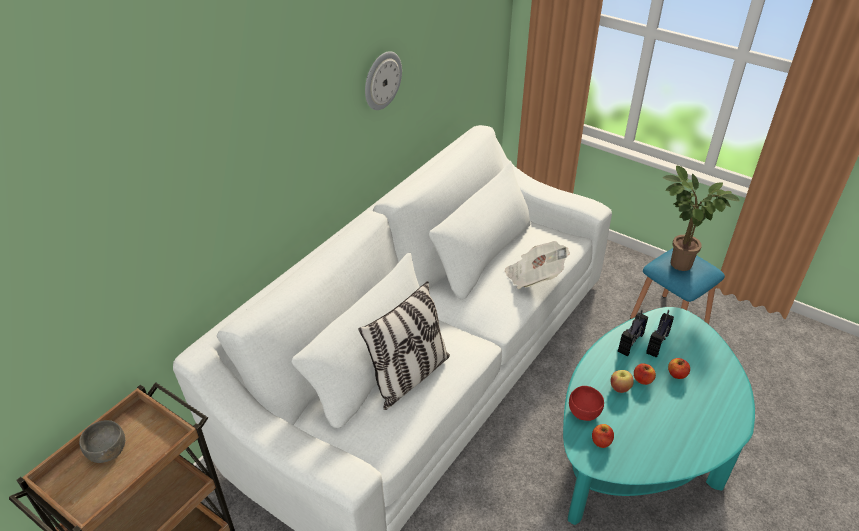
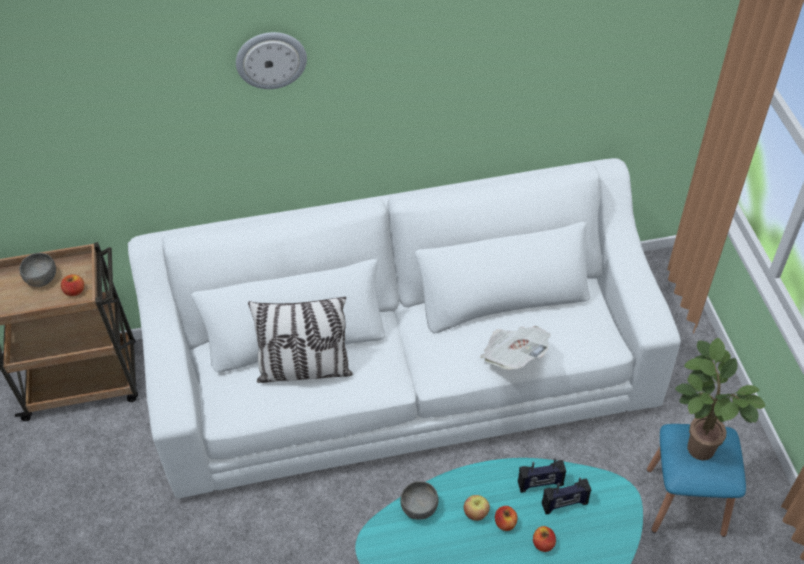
camera: 45 degrees right, 10 degrees up
wall clock [365,51,402,110] -> wall clock moved to [236,32,307,89]
red bowl [569,386,604,421] -> grey bowl [400,481,438,520]
apple [592,424,614,448] -> apple moved to [61,274,84,296]

